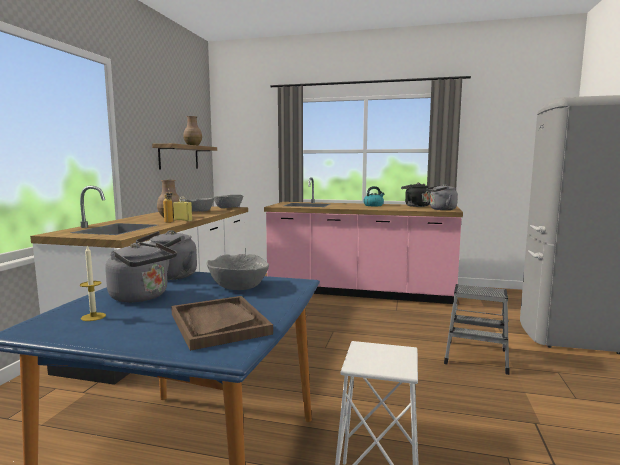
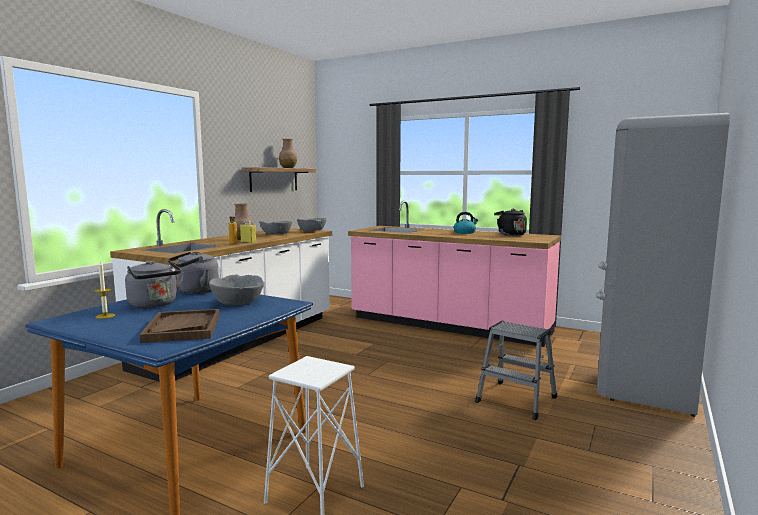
camera: 15 degrees right, 0 degrees up
grey kettle [426,184,458,210] -> none

